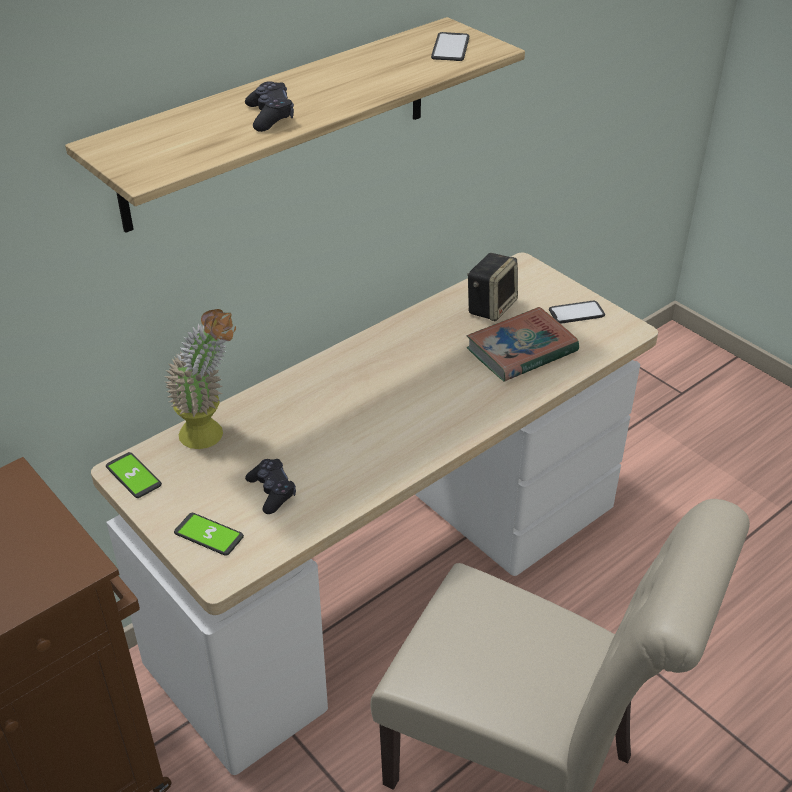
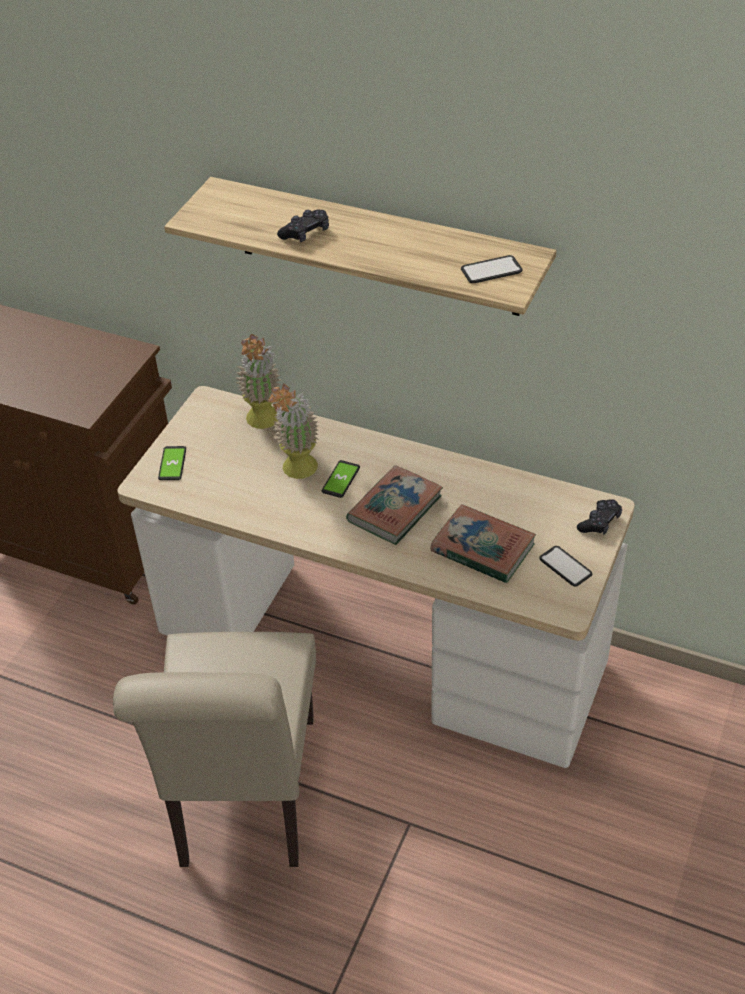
camera: 65 degrees right, 5 degrees up
phone [106,452,162,498] -> phone moved to [322,460,360,498]
black game controller [245,459,296,514] -> black game controller moved to [577,499,622,535]
speaker [467,253,518,321] -> none
none -> potted plant [268,384,319,479]
none -> book [346,465,443,545]

